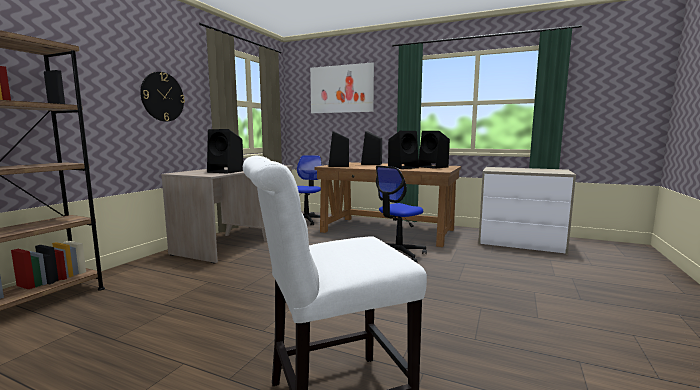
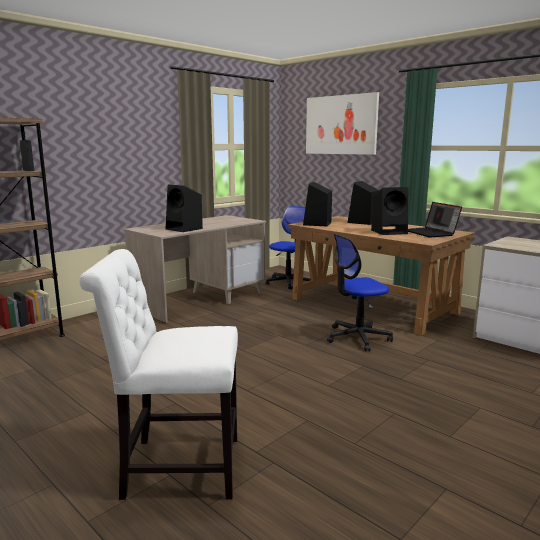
camera: 20 degrees right, 5 degrees up
wall clock [140,72,185,122] -> none
black speaker [419,131,450,169] -> laptop [408,202,462,238]

